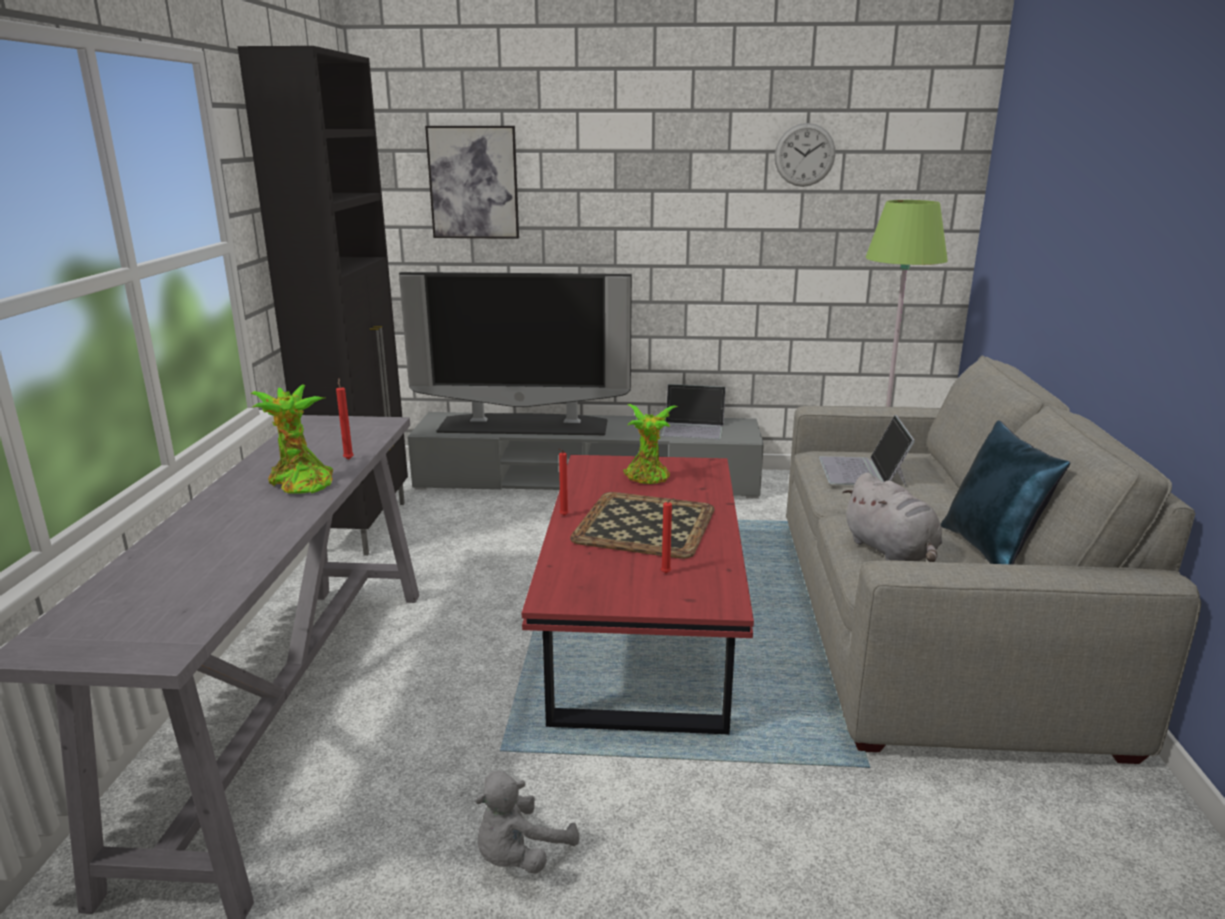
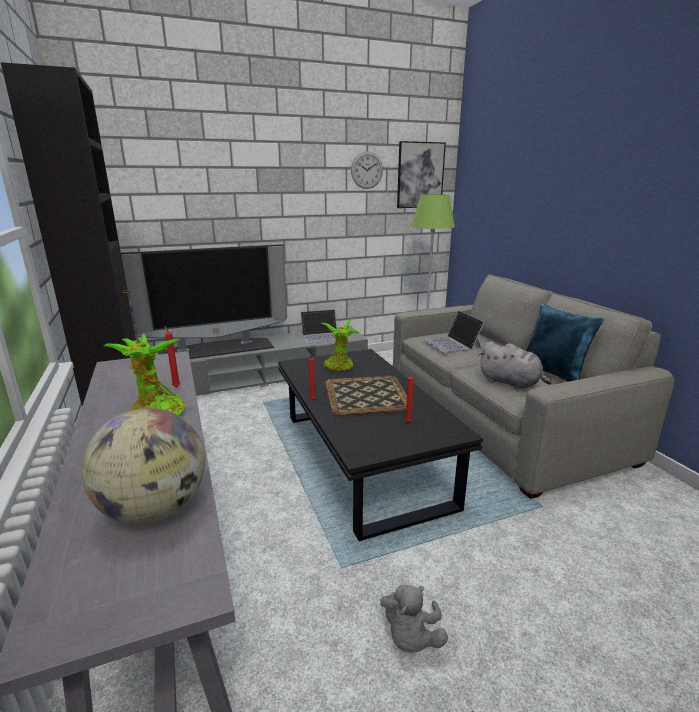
camera: 25 degrees left, 0 degrees up
picture [425,126,519,239] -> picture moved to [397,141,446,208]
red coffee table [522,455,754,734] -> black coffee table [278,349,483,541]
none -> globe [81,408,205,524]

